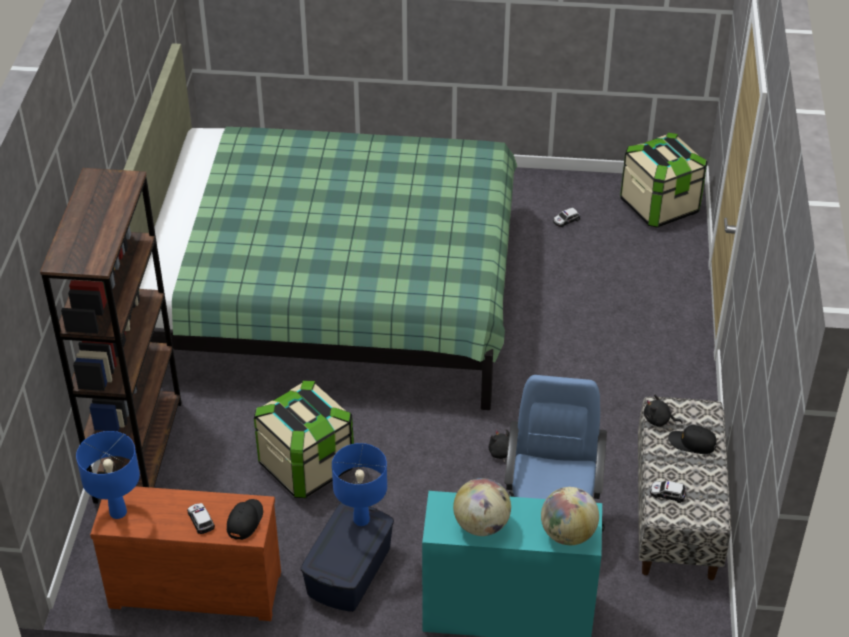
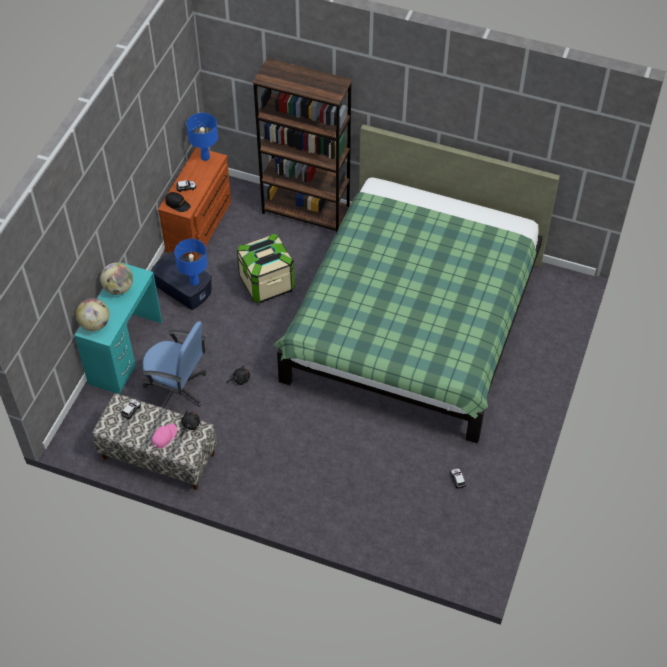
camera: 105 degrees right, 10 degrees up
storage box [620,133,707,228] -> none
black cap [668,425,716,454] -> pink cap [152,424,177,449]

